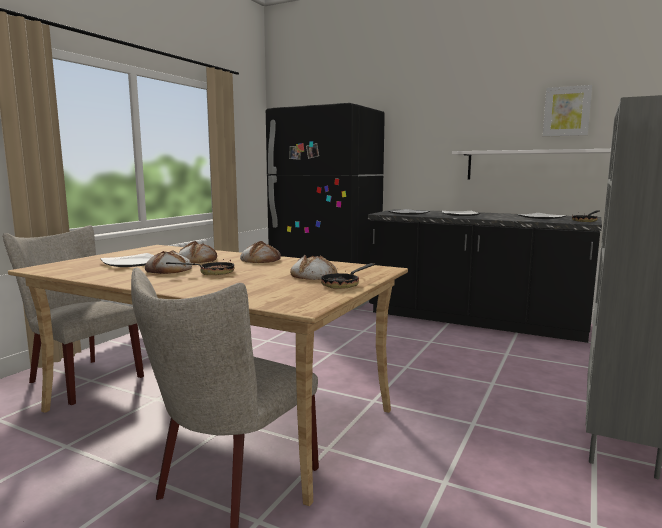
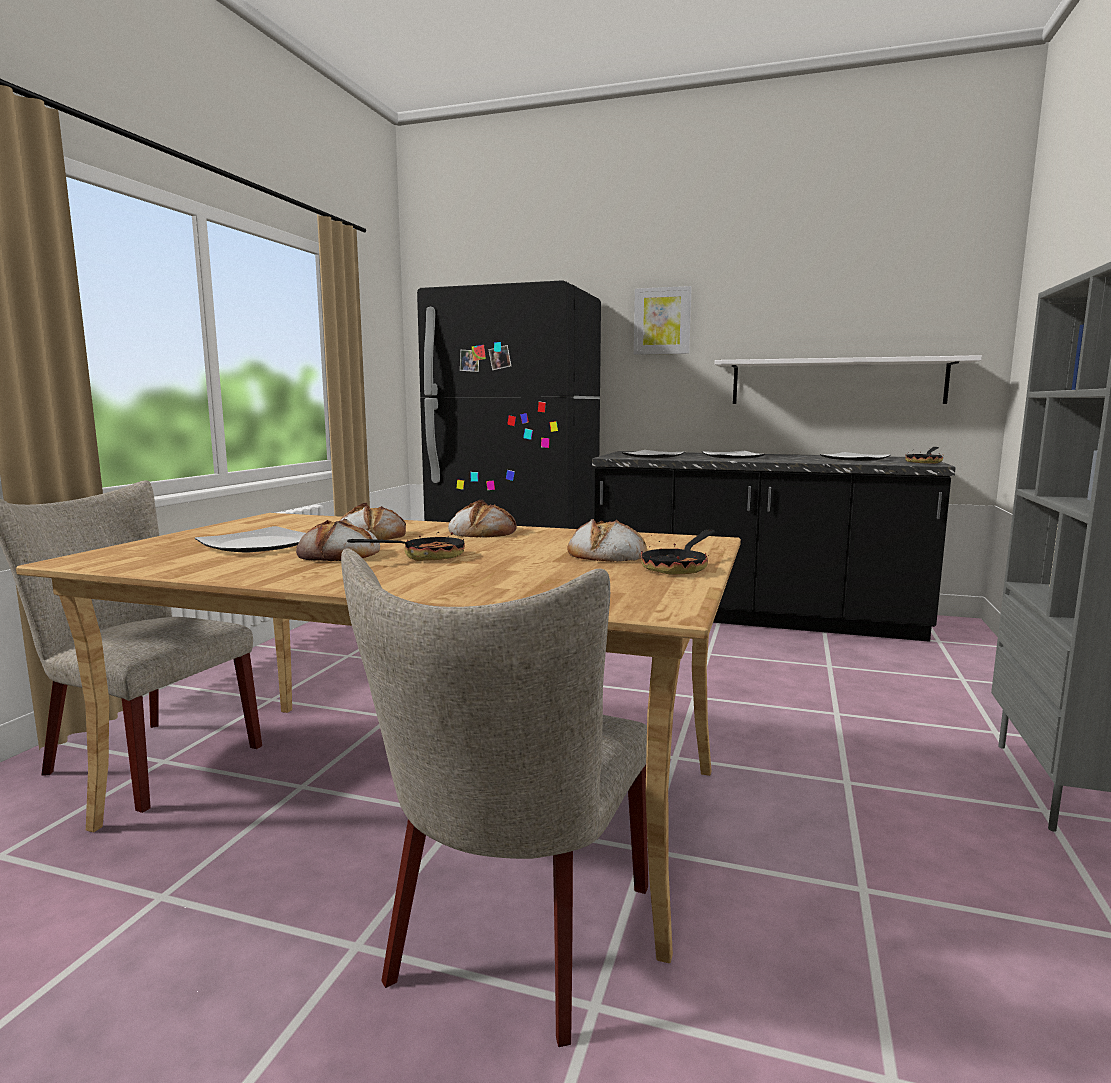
camera: 10 degrees left, 0 degrees up
picture [543,85,592,137] -> picture moved to [634,286,692,355]

